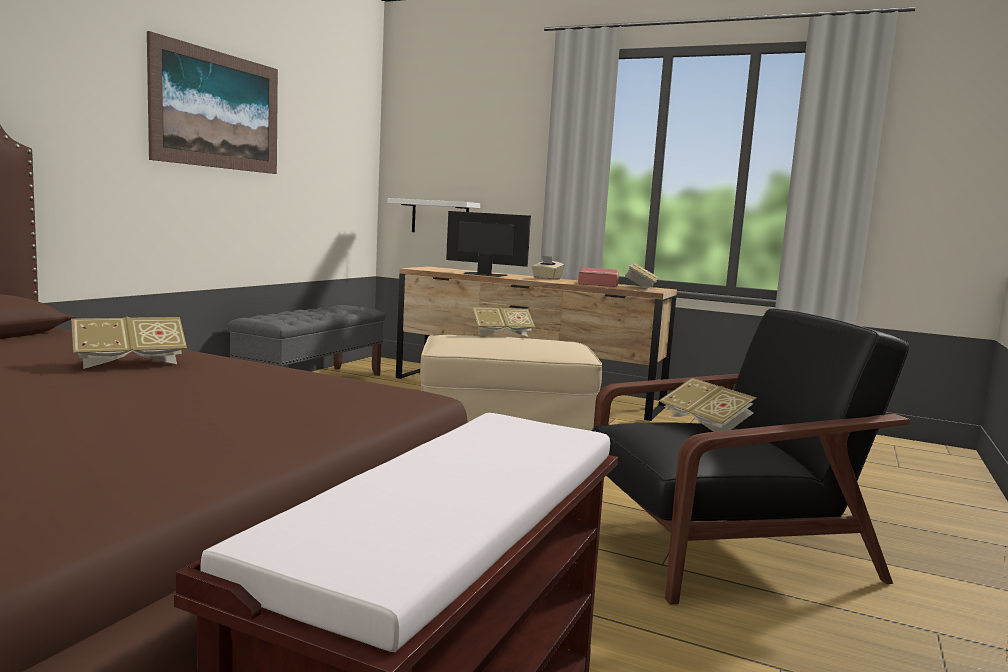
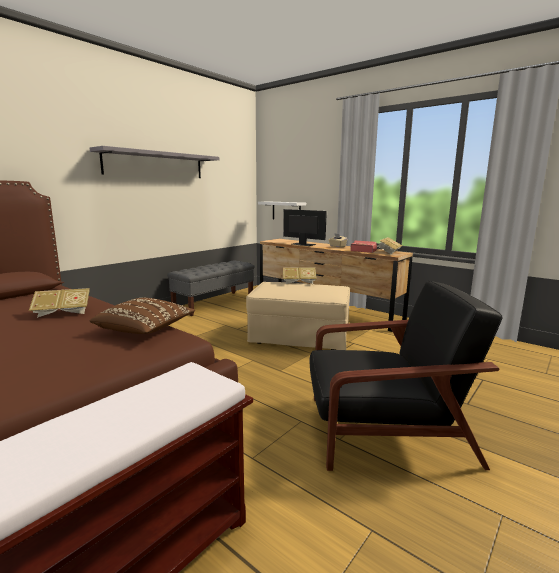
camera: 15 degrees right, 5 degrees up
picture [147,31,278,174] -> grey shelf [90,146,219,178]
book [659,378,757,432] -> none
none -> brown pillow [90,298,195,334]

